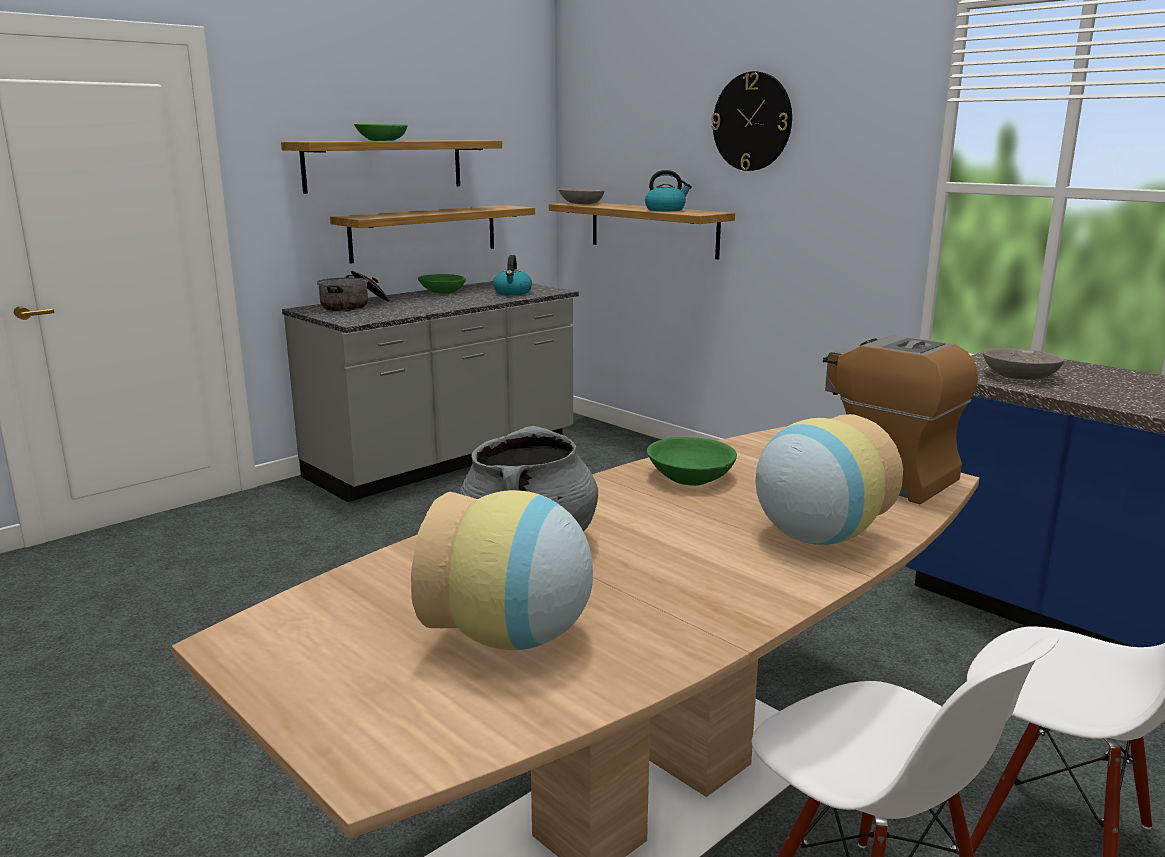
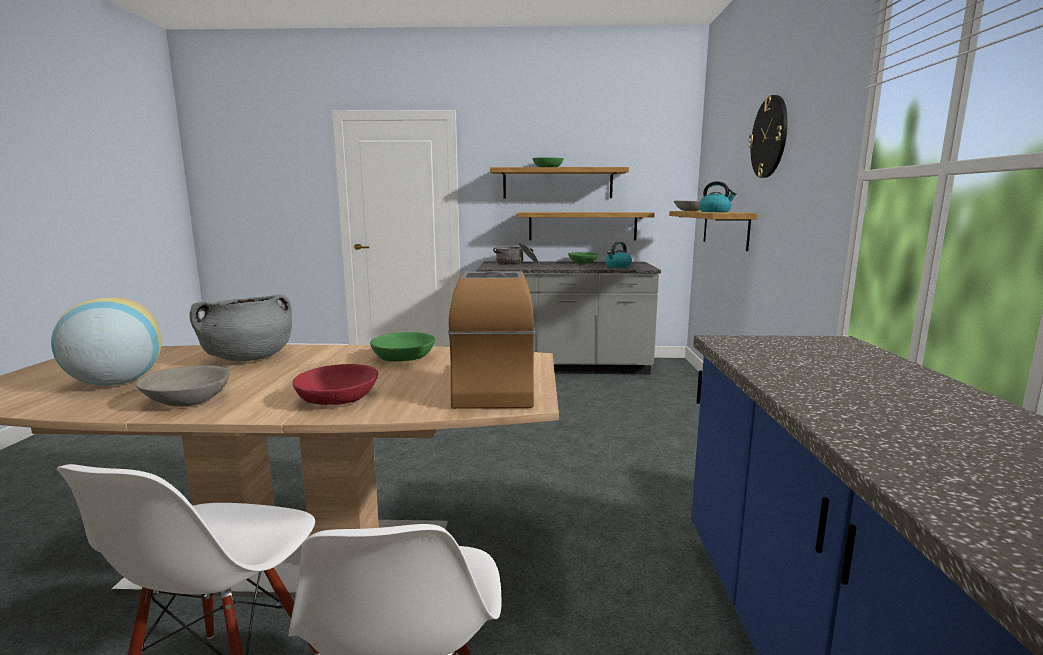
camera: 45 degrees right, 5 degrees down
vase [756,414,903,545] -> red bowl [292,364,378,405]
grey bowl [983,348,1065,380] -> grey bowl moved to [135,365,230,407]

